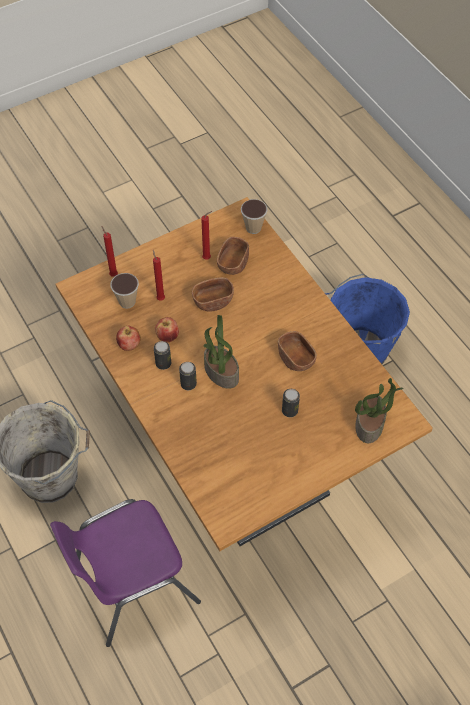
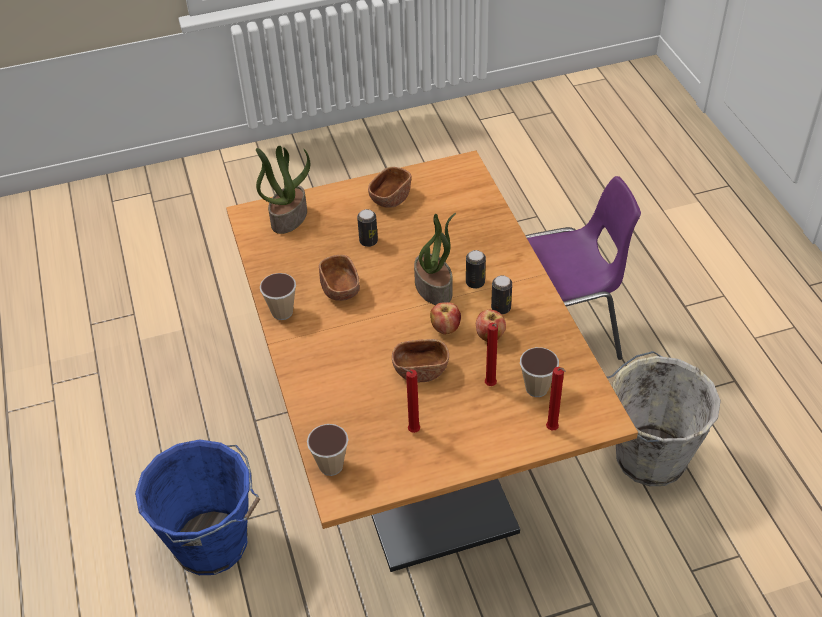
camera: 165 degrees left, 10 degrees down
apple [116,326,141,351] -> apple moved to [430,302,461,335]
brown bowl [217,237,249,275] -> brown bowl moved to [368,167,411,208]
none -> cup [260,273,296,320]

